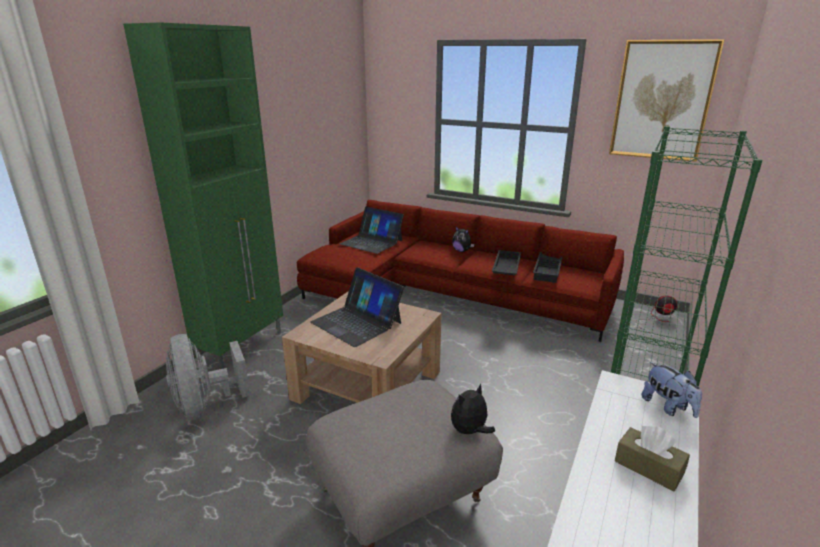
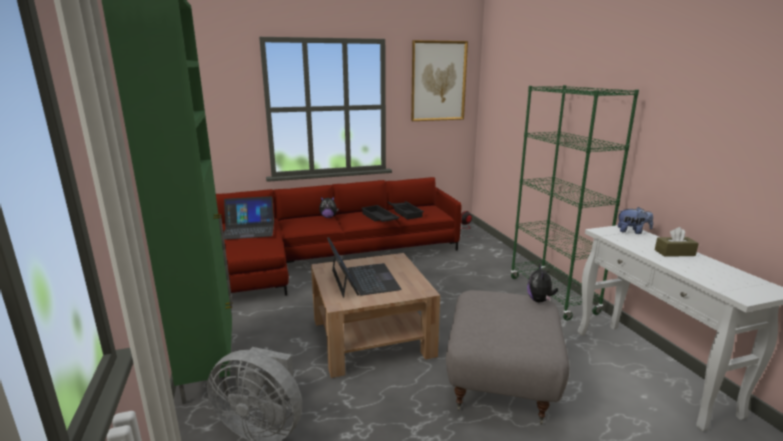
camera: 45 degrees left, 5 degrees down
laptop [310,267,404,347] -> laptop turned 105 degrees counterclockwise [327,237,401,298]

